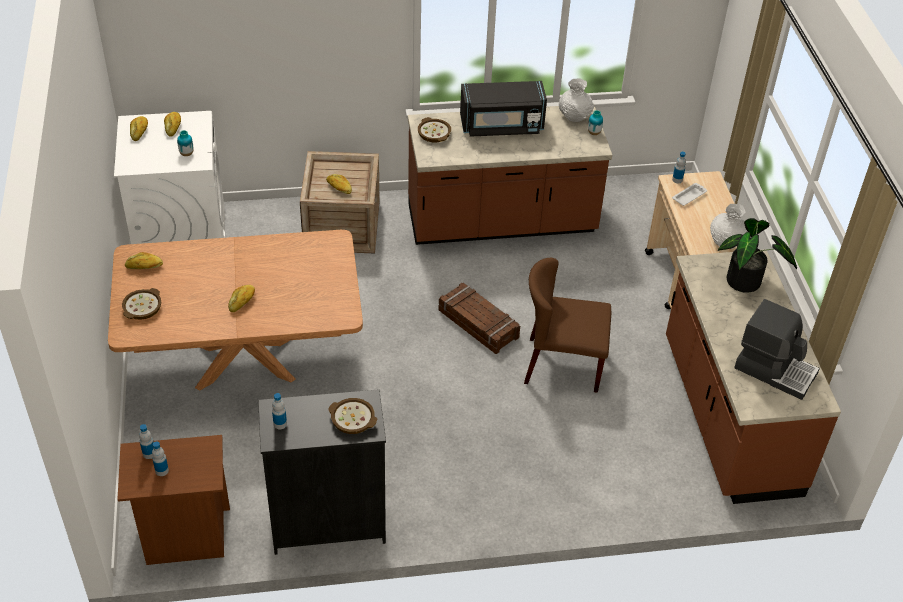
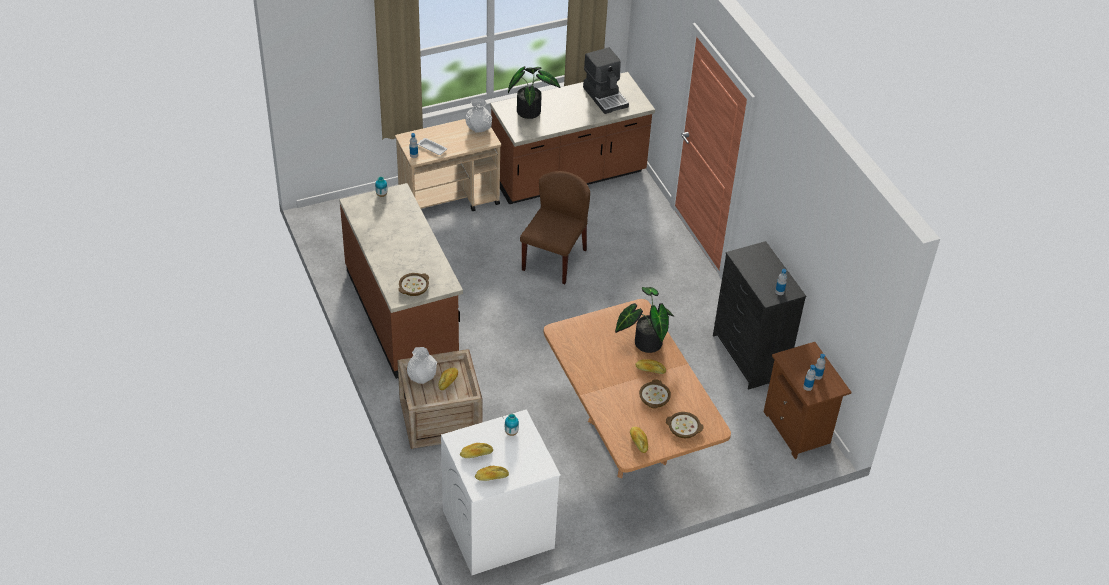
camera: 105 degrees left, 0 degrees up
bowl [328,398,377,434] -> bowl moved to [639,380,671,408]
crate [438,283,520,354] -> none
black microwave [460,81,547,137] -> none
brown chair [524,258,611,393] -> brown chair turned 150 degrees counterclockwise [520,171,590,284]
white vase [559,78,595,122] -> white vase moved to [407,347,437,384]
coffee machine [734,299,820,400] -> coffee machine turned 135 degrees clockwise [583,47,629,114]
none -> potted plant [615,287,674,353]

